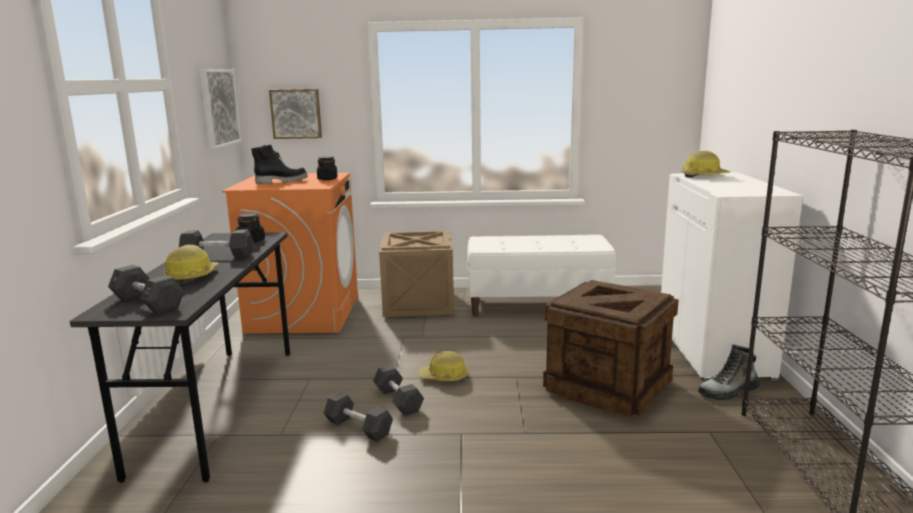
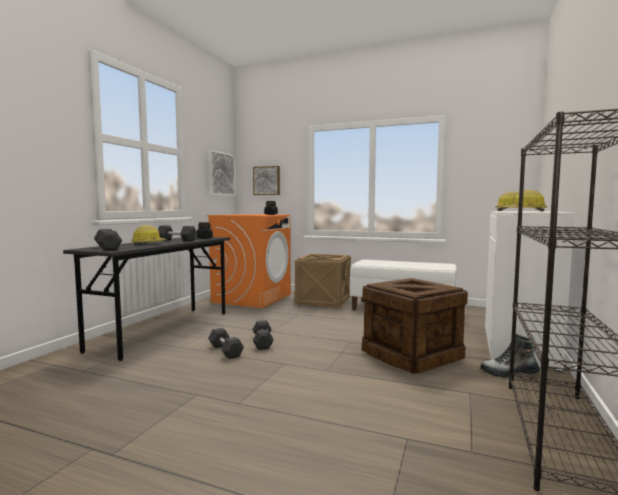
camera: 20 degrees right, 10 degrees down
black boot [251,145,308,184] -> none
hard hat [419,351,469,381] -> hard hat moved to [505,190,547,212]

